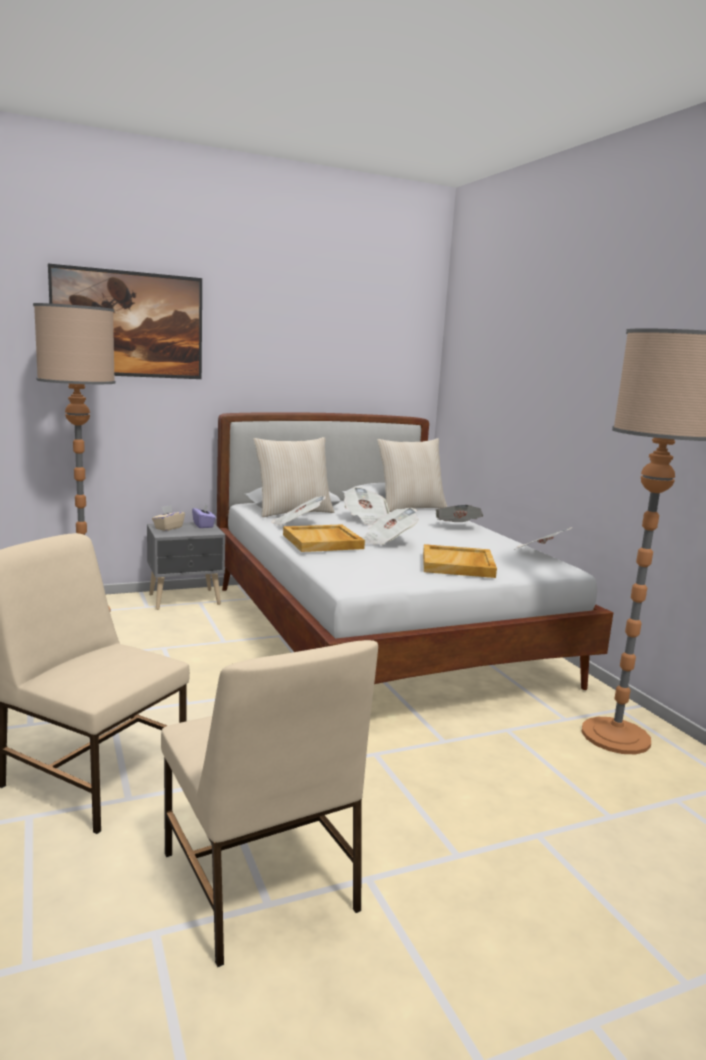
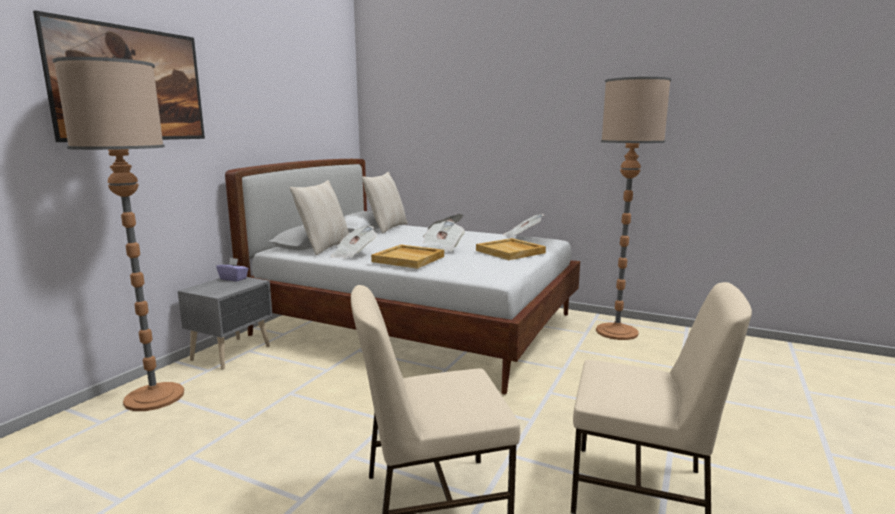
camera: 40 degrees left, 0 degrees up
beige tissue box [152,505,185,531] -> none
newspaper [344,487,390,526] -> none

